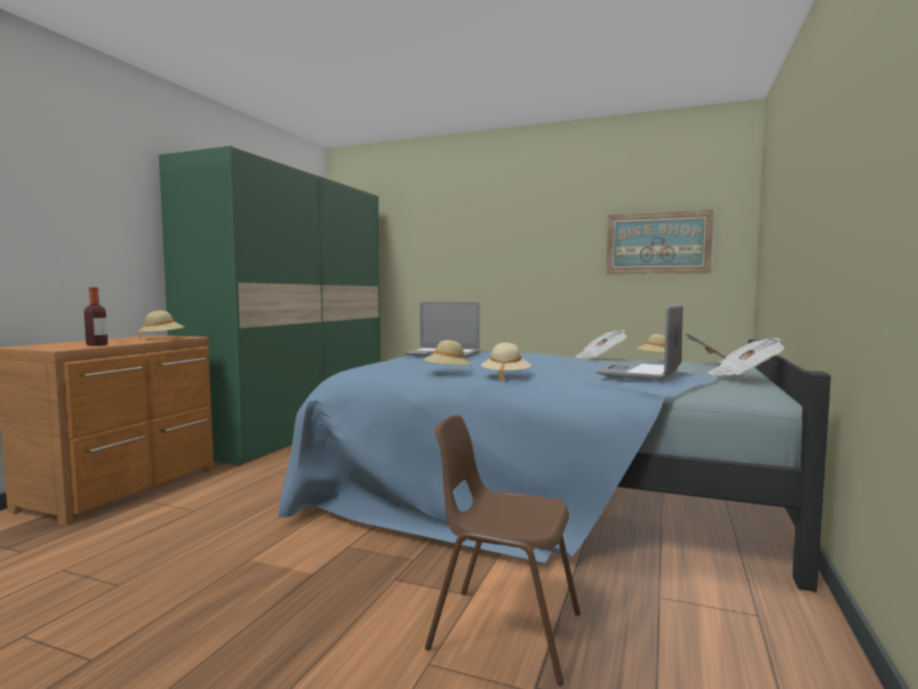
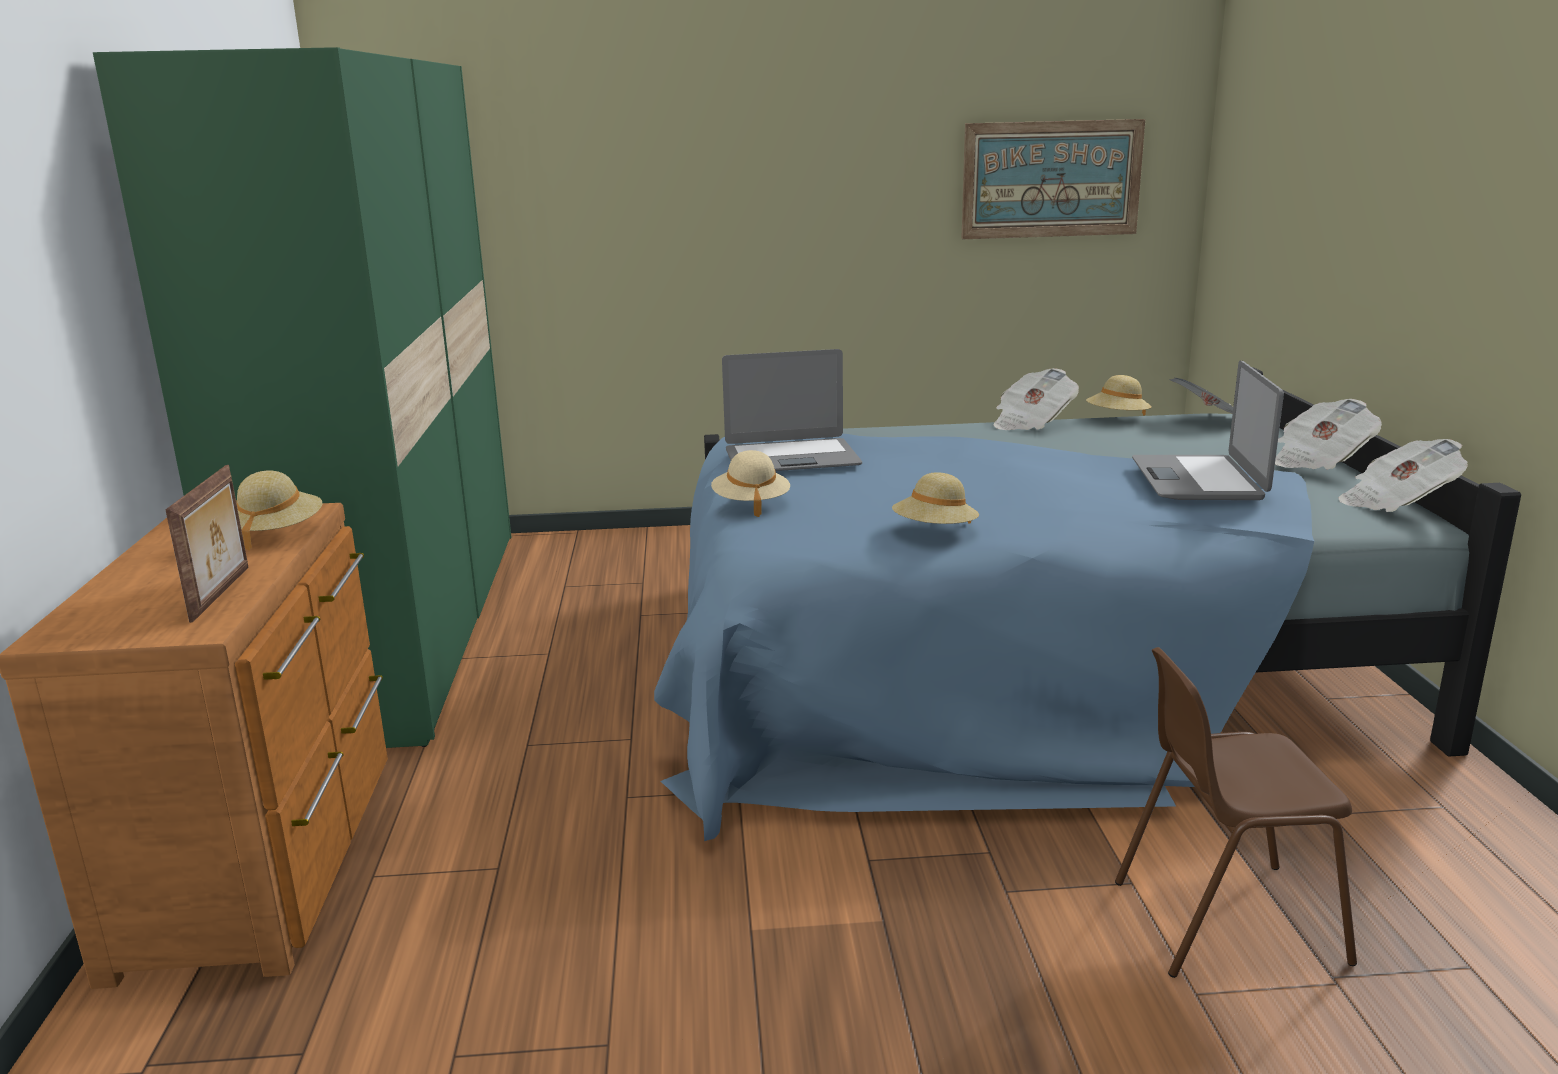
camera: 25 degrees left, 15 degrees up
bottle [84,287,108,346] -> picture frame [165,465,248,623]
beige hat [481,343,531,382] -> beige hat moved to [711,450,790,517]
none -> newspaper [1339,439,1468,512]

